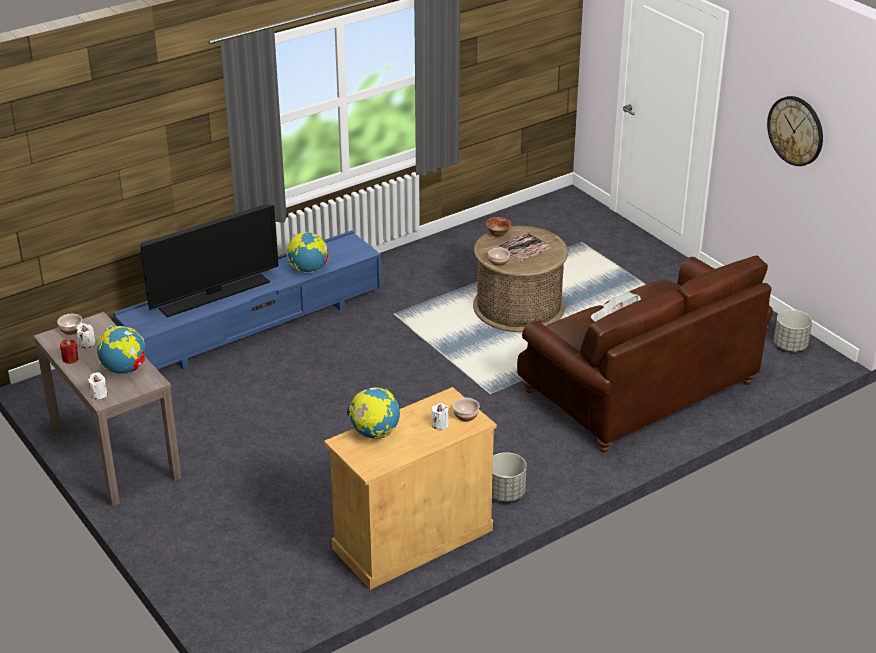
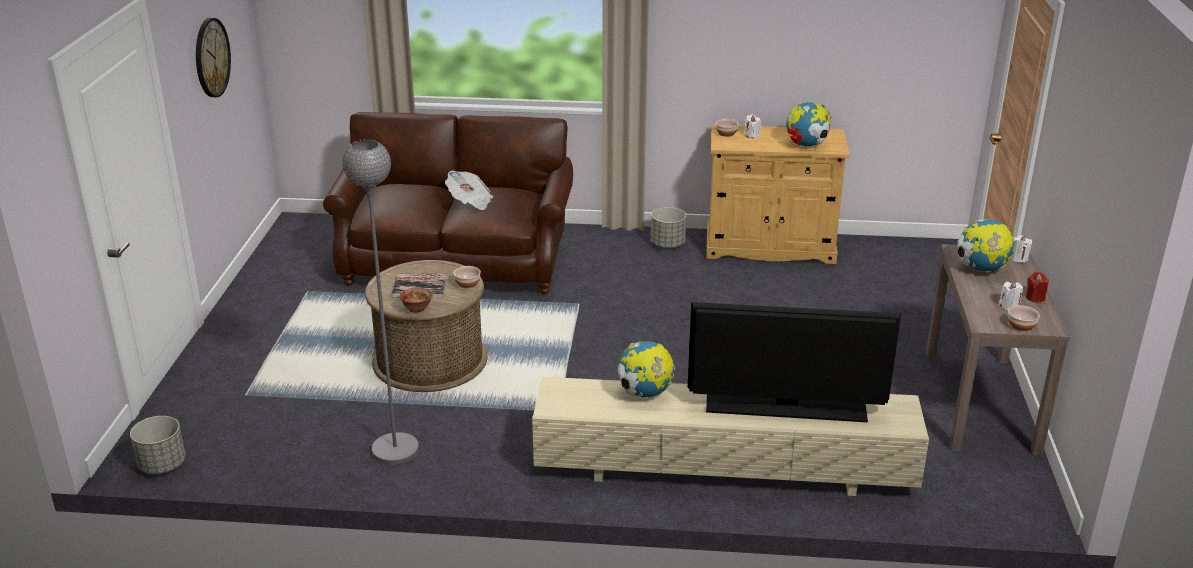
camera: 140 degrees left, 5 degrees down
blue tv stand [113,230,382,370] -> beige tv stand [532,377,929,496]
grey planter [774,310,812,352] -> grey planter moved to [130,416,186,474]
none -> grey floor lamp [342,139,419,465]

